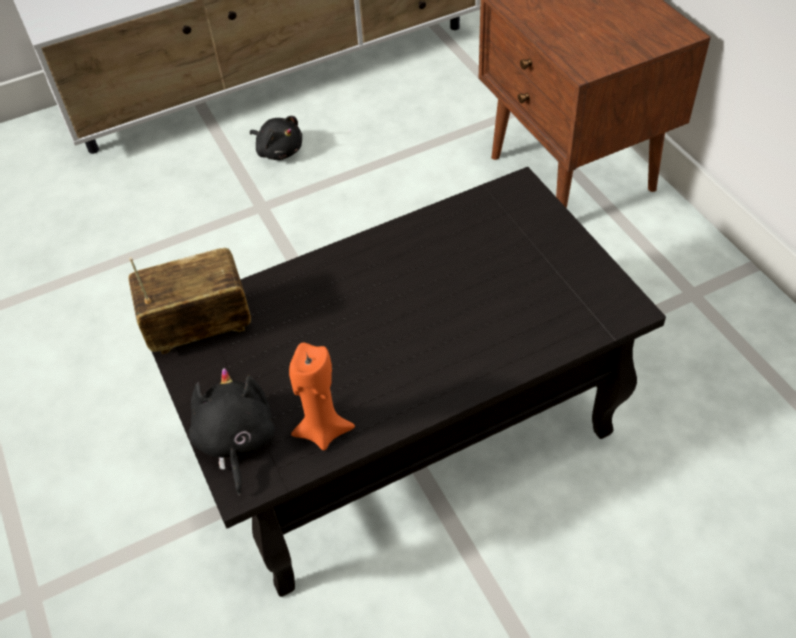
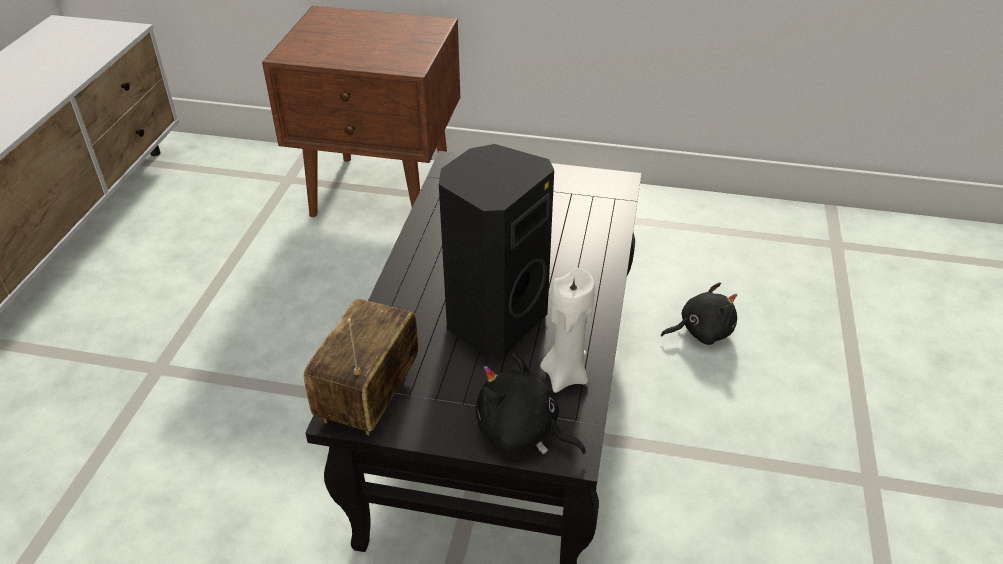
camera: 55 degrees left, 10 degrees down
black plush toy [250,116,302,160] -> black plush toy moved to [661,283,737,345]
orange candle [289,342,355,450] -> white candle [540,268,595,393]
none -> black speaker [439,144,554,357]

